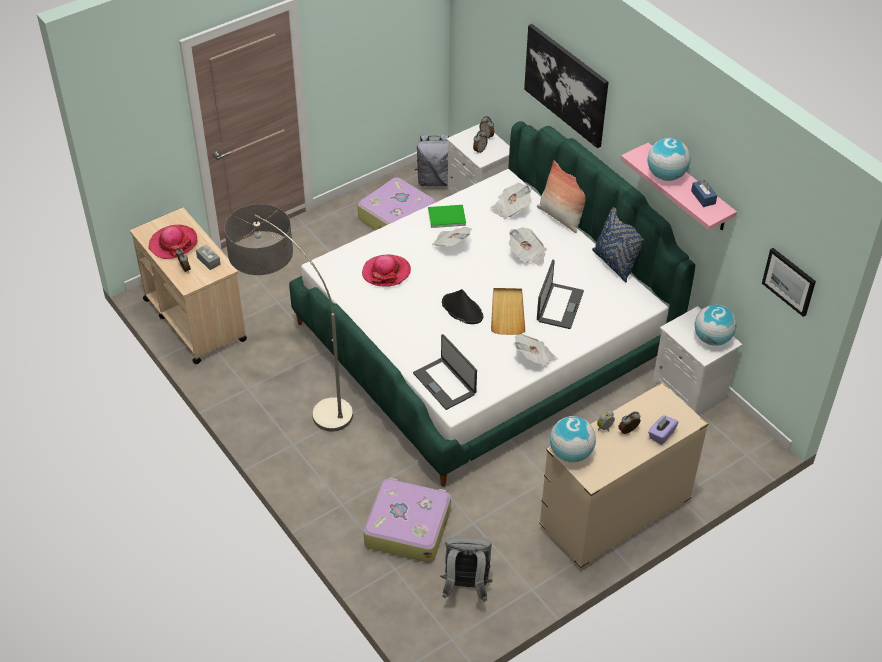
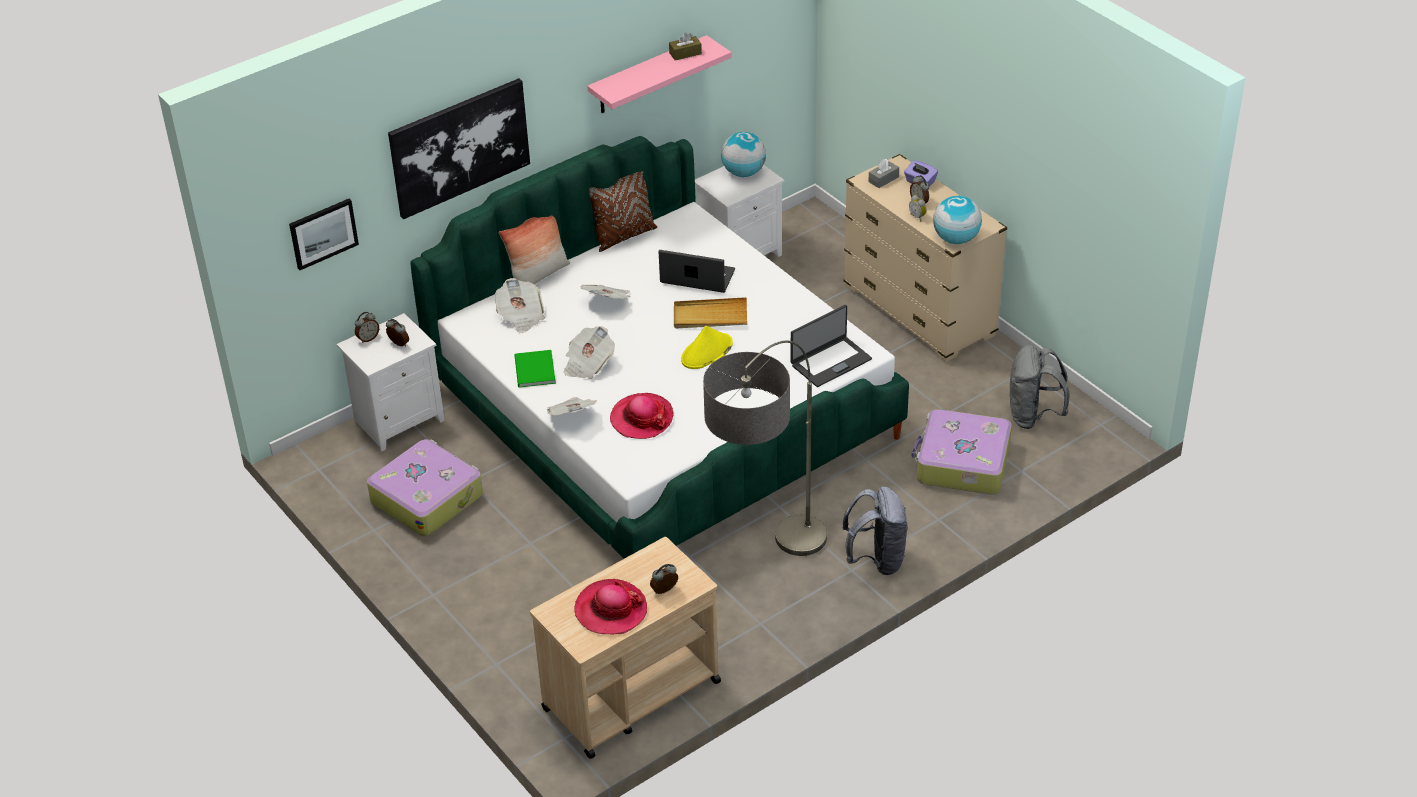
camera: 90 degrees left, 5 degrees down
grey tissue box [196,245,221,270] -> grey tissue box moved to [868,159,899,188]
grey backpack [415,134,449,186] -> grey backpack moved to [842,486,907,575]
black hat [442,289,483,324] -> yellow hat [681,326,733,369]
newspaper [513,334,557,365] -> newspaper moved to [547,397,596,415]
blue pillow [592,207,644,282] -> brown pillow [589,171,657,252]
globe [647,138,691,181] -> none
blue tissue box [691,180,717,207] -> brown tissue box [669,33,702,60]
picture [762,248,816,317] -> picture moved to [289,199,359,270]

